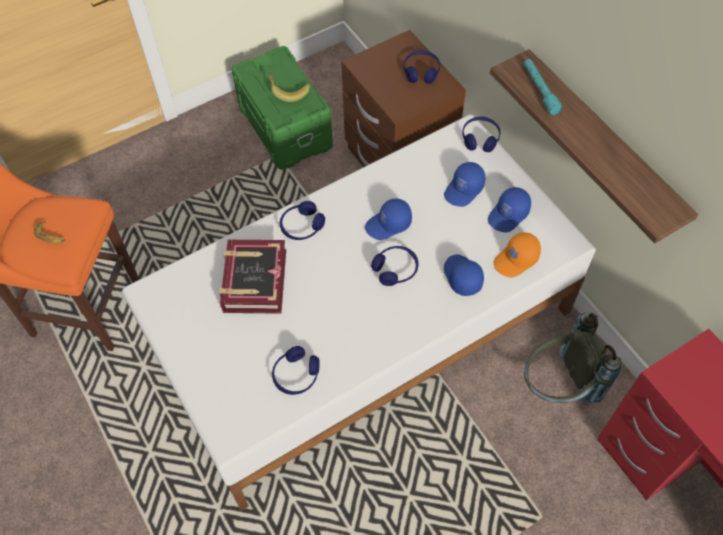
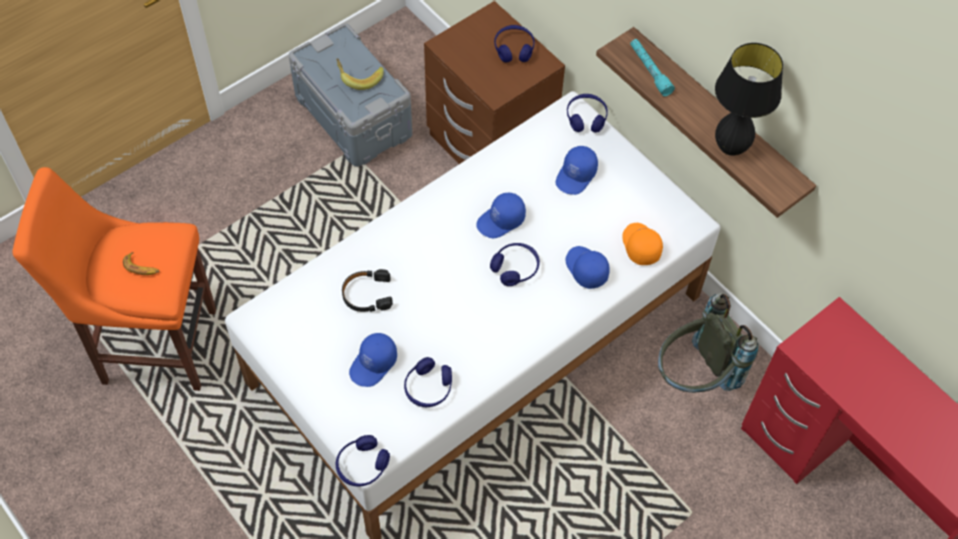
camera: 10 degrees left, 0 degrees up
book [219,240,286,314] -> black headphones [342,269,393,312]
green storage box [232,46,333,170] -> grey storage box [289,24,412,167]
blue headphones [280,201,325,240] -> blue headphones moved to [336,435,390,487]
blue cap [488,187,531,232] -> blue cap moved to [349,333,397,387]
orange cap [494,232,541,278] -> orange cap turned 120 degrees clockwise [622,223,663,265]
none -> black table lamp [715,43,783,156]

